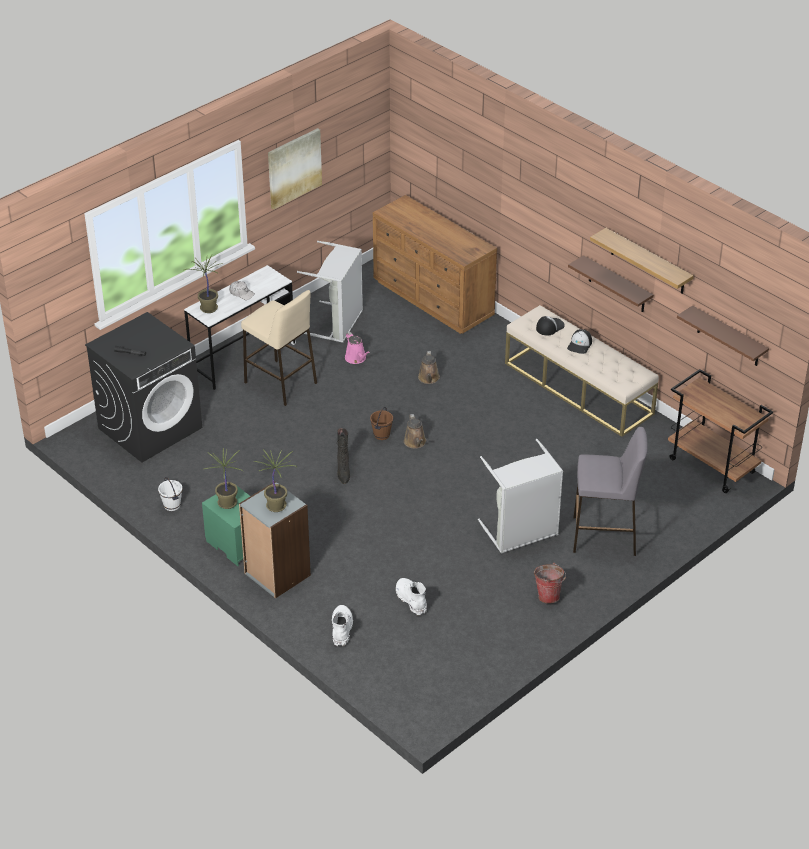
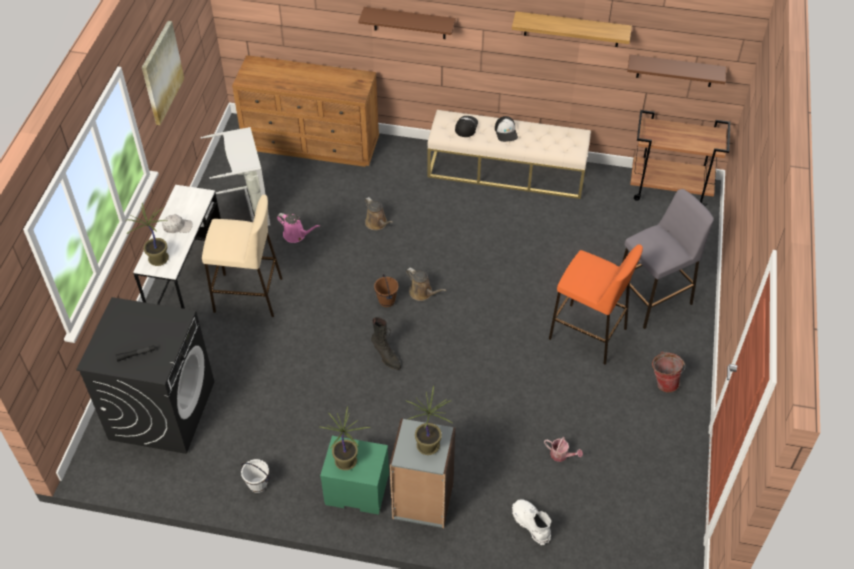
camera: 35 degrees left, 10 degrees up
white boot [396,578,427,615] -> watering can [544,437,583,462]
grey laundry basket [478,439,563,554] -> orange stool [549,244,643,365]
brown shelf [568,255,653,312] -> brown shelf moved to [359,7,456,39]

